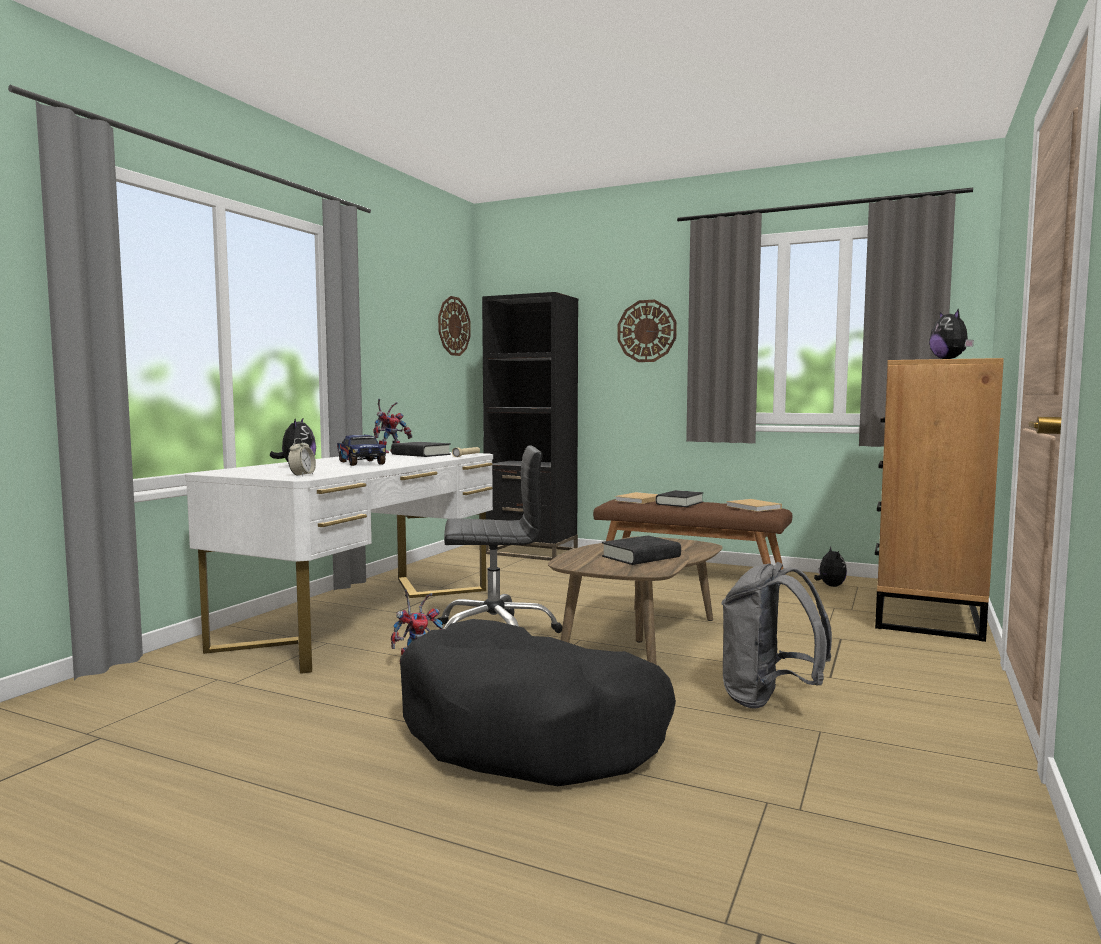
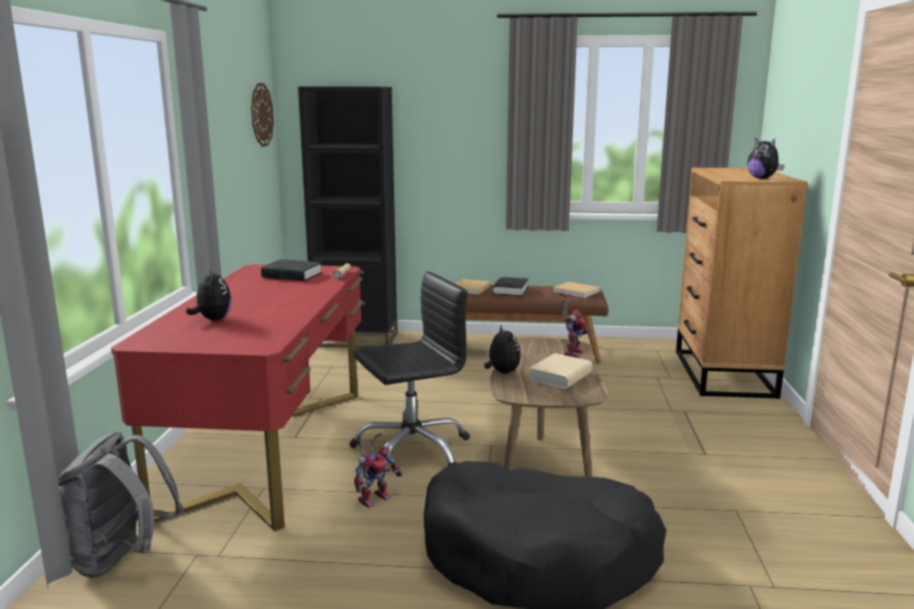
camera: 20 degrees left, 10 degrees up
white desk [185,451,493,674] -> red desk [111,264,364,531]
alarm clock [288,438,316,476] -> none
toy truck [337,435,386,466] -> none
toy robot [373,399,412,453] -> toy robot moved to [560,299,589,358]
black book [602,535,681,565] -> beige book [529,353,592,389]
wall clock [617,300,677,362] -> none
grey backpack [722,562,832,709] -> grey backpack moved to [58,431,183,578]
plush toy [814,547,847,587] -> plush toy moved to [484,325,521,374]

